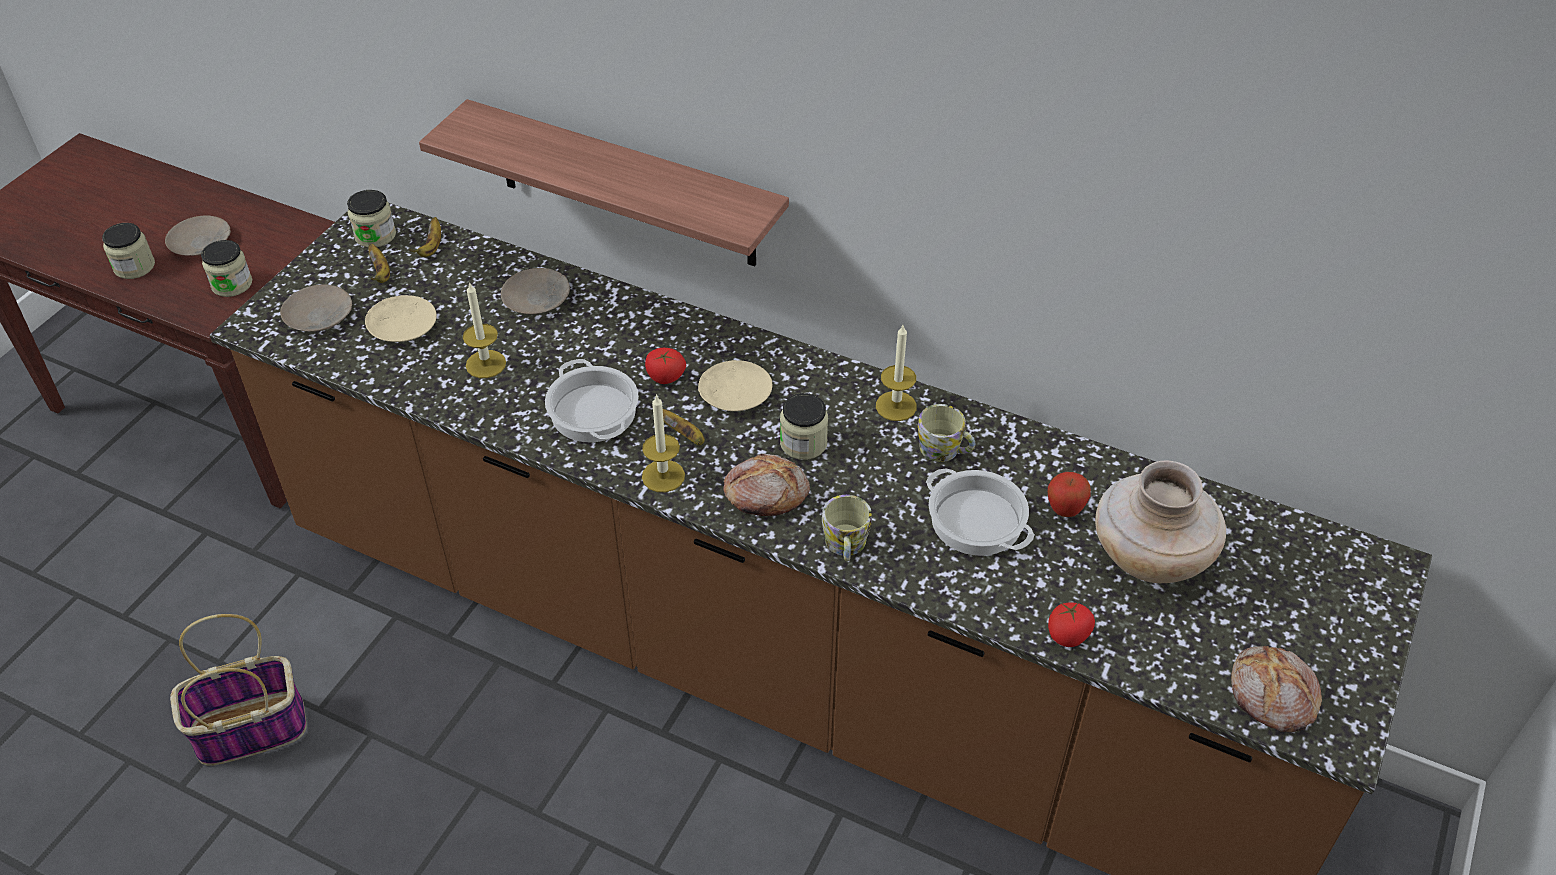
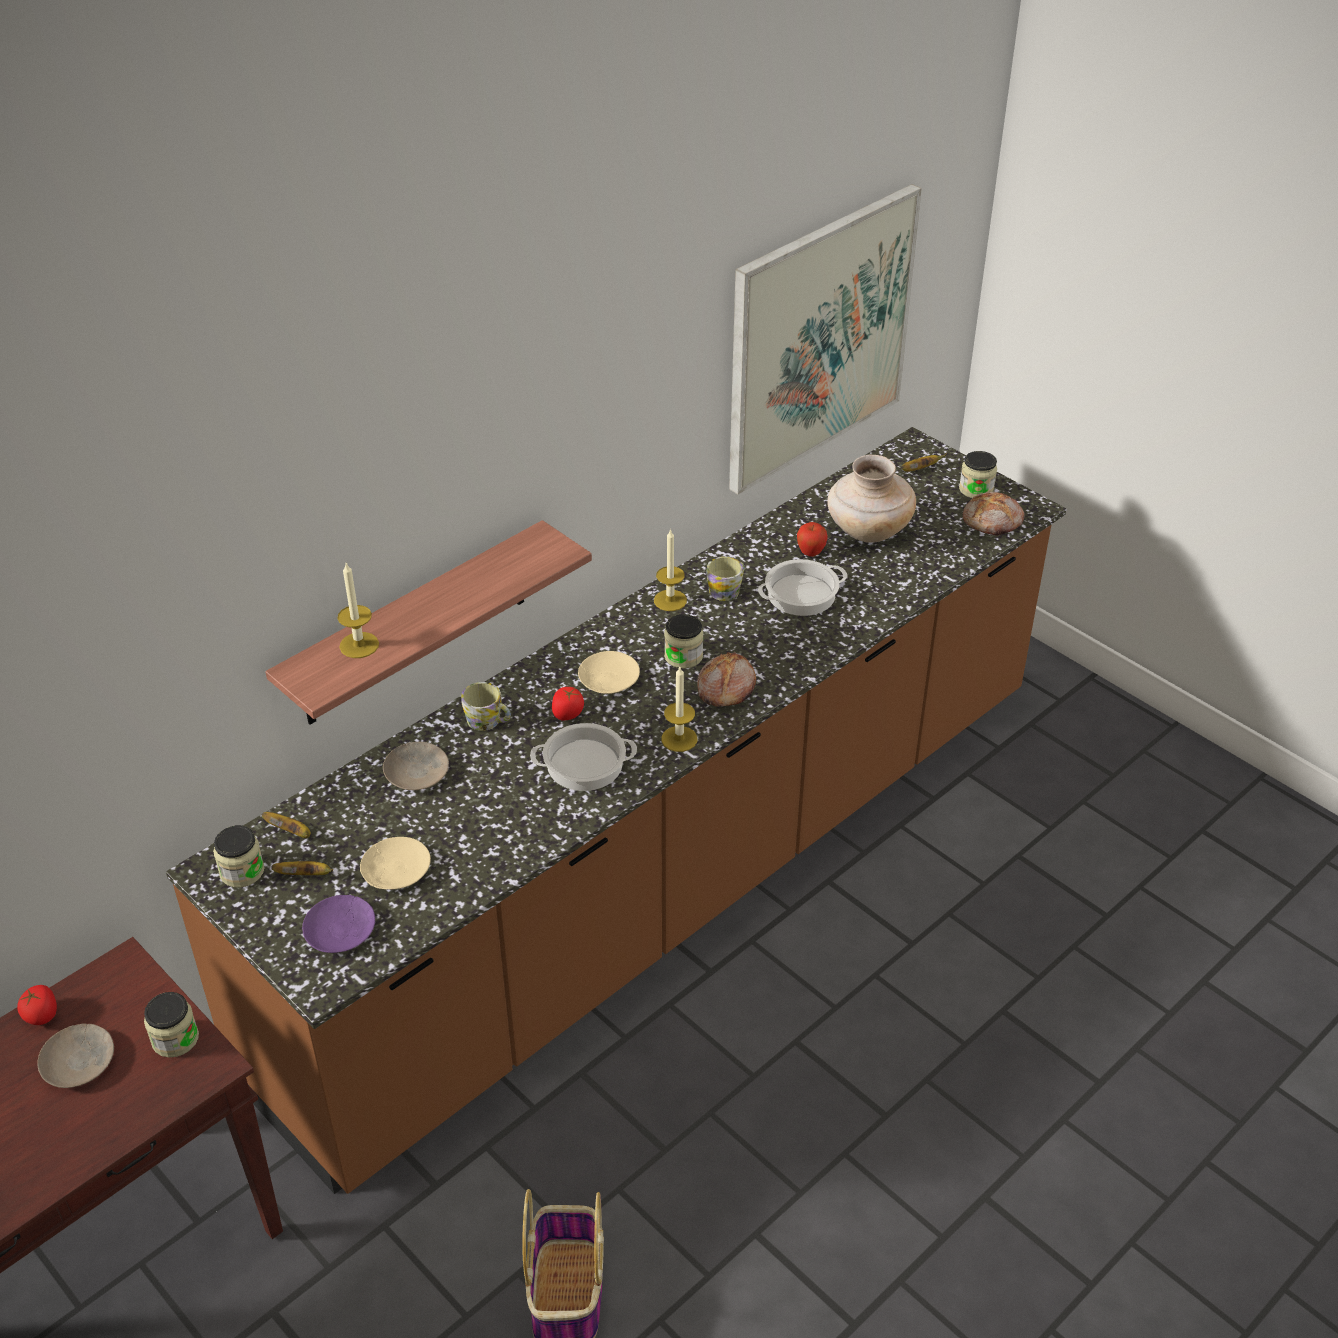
camera: 70 degrees left, 5 degrees down
jar [102,223,155,279] -> jar moved to [959,451,997,498]
beige plate [280,285,352,331] -> purple plate [302,895,375,953]
candle [463,282,506,378] -> candle moved to [338,563,379,658]
banana [663,409,705,445] -> banana moved to [901,454,947,472]
mug [822,495,872,561] -> mug moved to [461,682,511,731]
tomato [1048,602,1095,647] -> tomato moved to [17,985,57,1025]
none -> picture [729,184,922,494]

